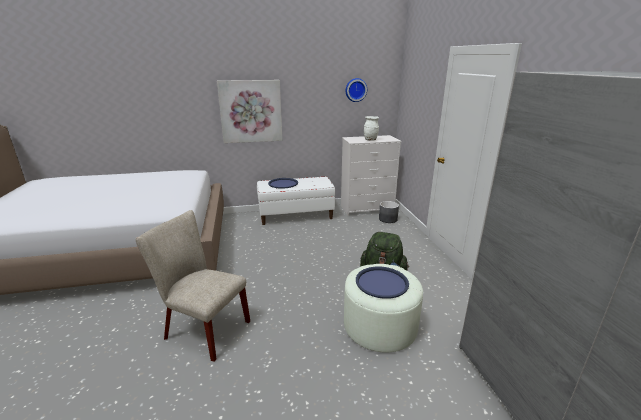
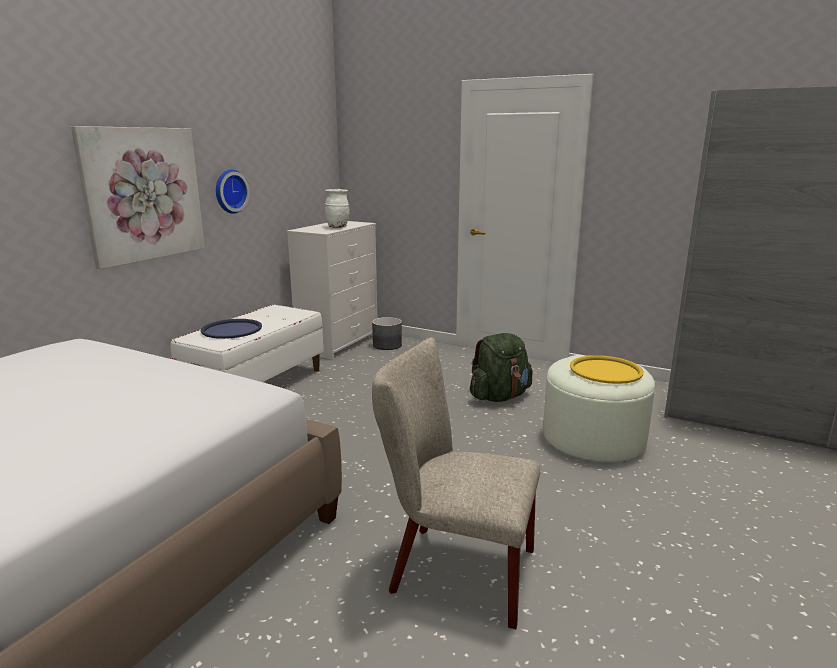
camera: 50 degrees left, 5 degrees down
beige chair [135,210,250,362] -> beige chair turned 45 degrees clockwise [372,337,540,629]
wall clock [346,78,367,102] -> wall clock moved to [216,169,250,214]
blue tray [356,266,409,299] -> yellow tray [570,355,644,384]

